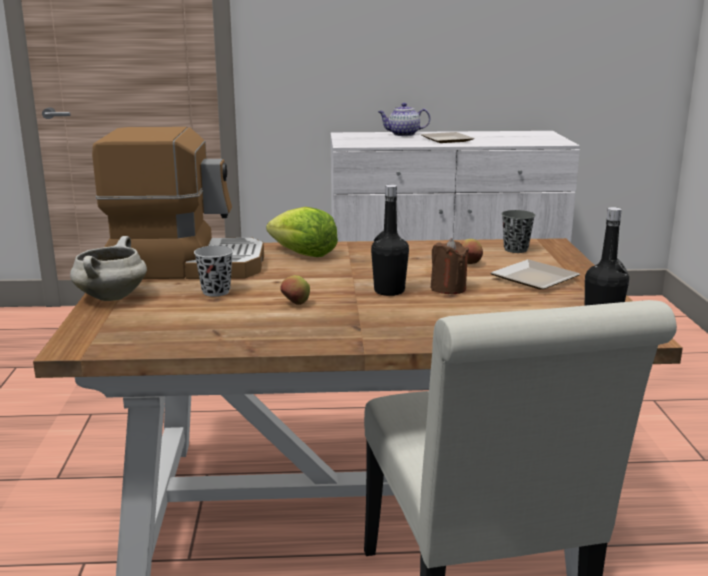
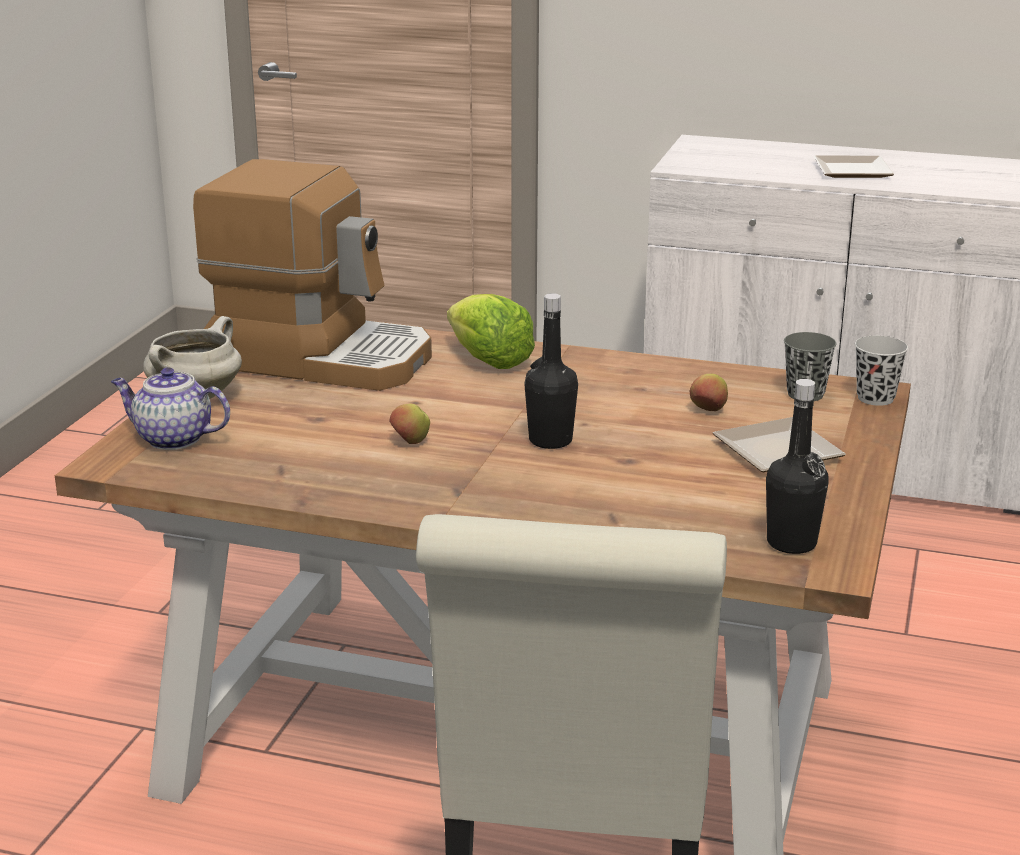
camera: 20 degrees right, 5 degrees up
black cup [194,245,233,297] -> black cup moved to [855,336,908,406]
teapot [378,103,430,136] -> teapot moved to [111,367,230,450]
brown candle [431,238,469,294] -> none

